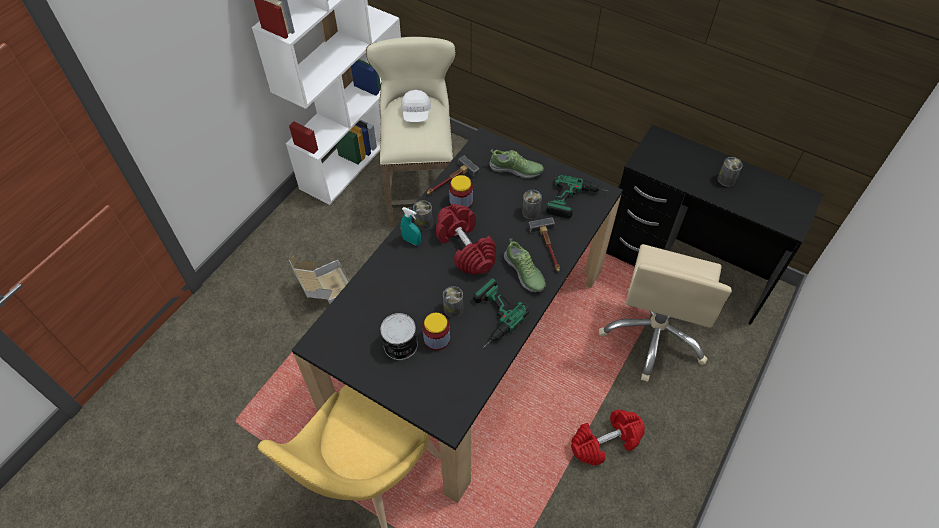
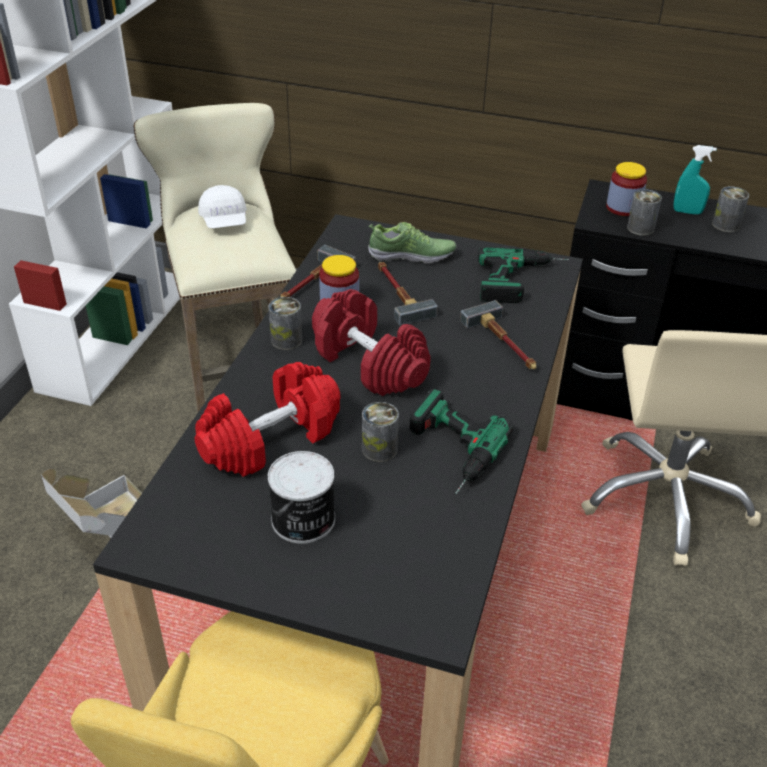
camera: 15 degrees left, 15 degrees down
turquoise spray bottle [401,207,421,246] -> turquoise spray bottle moved to [673,145,717,215]
jar [422,313,450,350] -> jar moved to [606,162,647,216]
shoe [504,239,546,292] -> none
can [522,190,542,219] -> can moved to [627,189,662,236]
red dumbbell [571,410,645,465] -> red dumbbell moved to [195,362,341,477]
none -> hammer [378,262,438,325]

